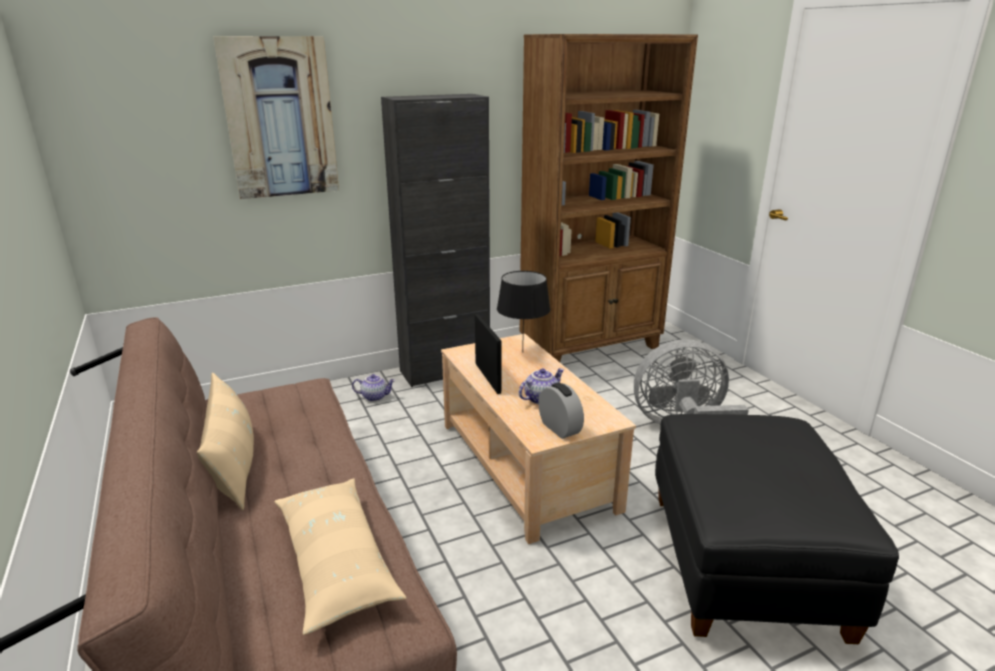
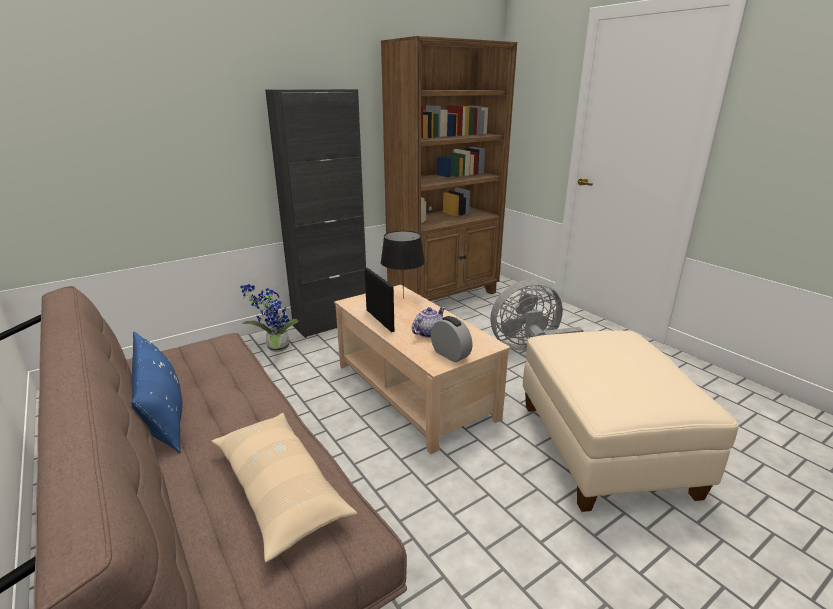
camera: 10 degrees left, 0 degrees up
beige pillow [197,372,254,510] -> blue pillow [131,332,182,453]
picture [213,36,339,199] -> none
teapot [352,374,395,401] -> potted plant [240,284,299,352]
black ottoman [655,414,899,644] -> beige ottoman [523,330,739,512]

